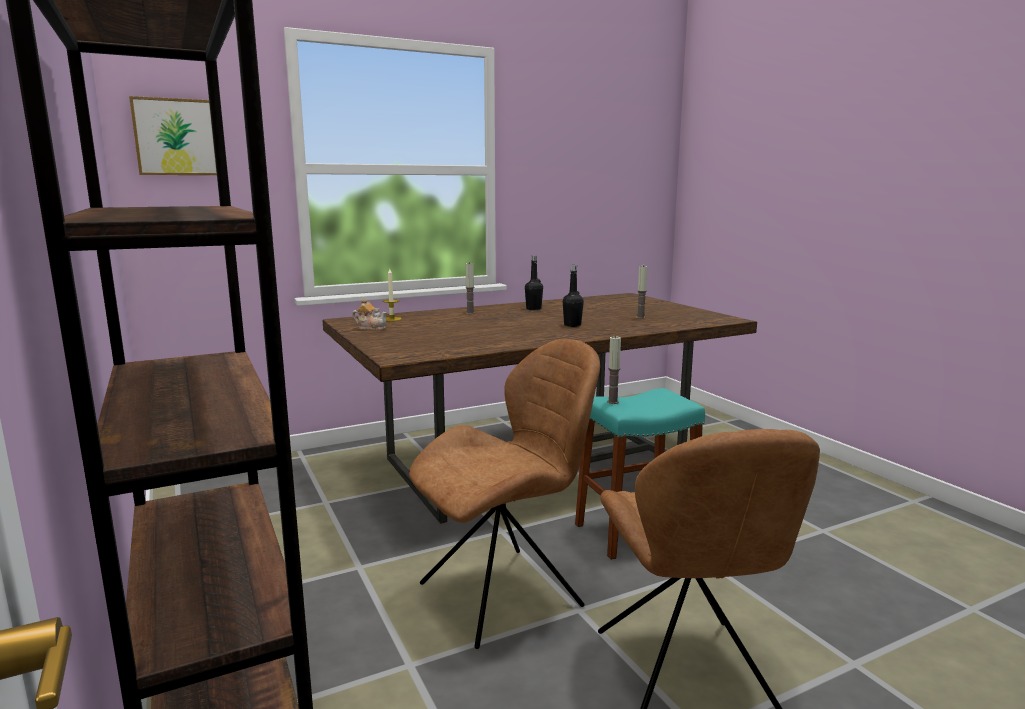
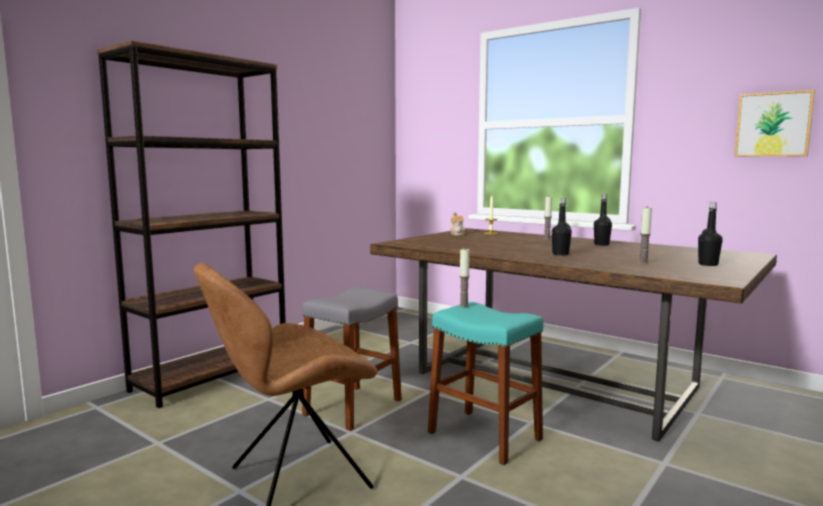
camera: 65 degrees right, 5 degrees down
picture [129,96,217,175] -> picture moved to [734,90,815,156]
brown chair [409,339,600,649] -> grey stool [302,288,401,431]
none -> black bottle [698,202,723,266]

